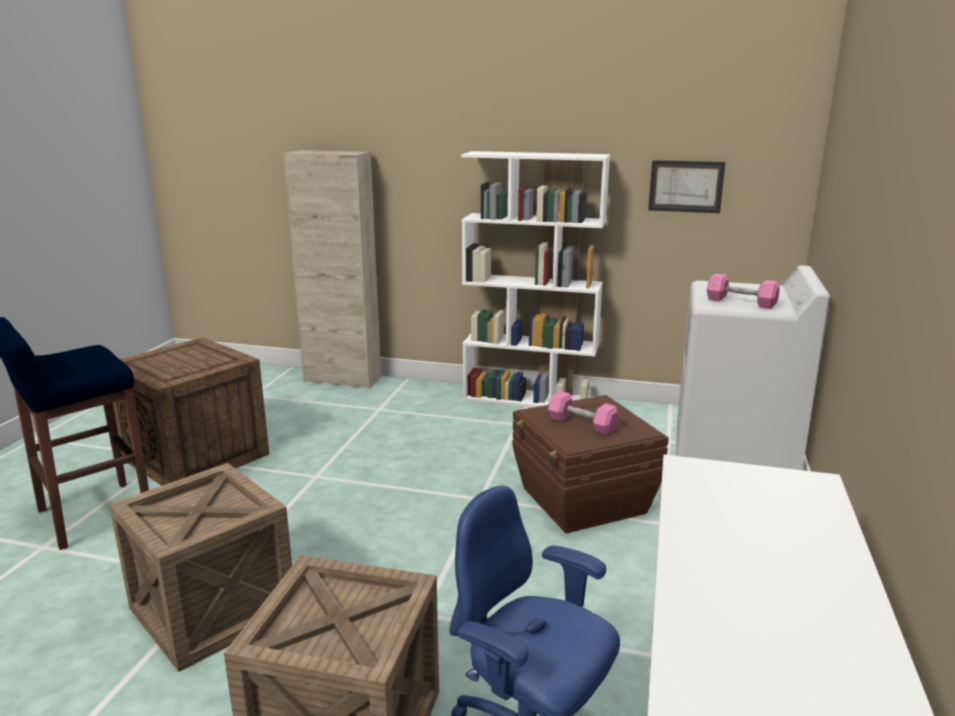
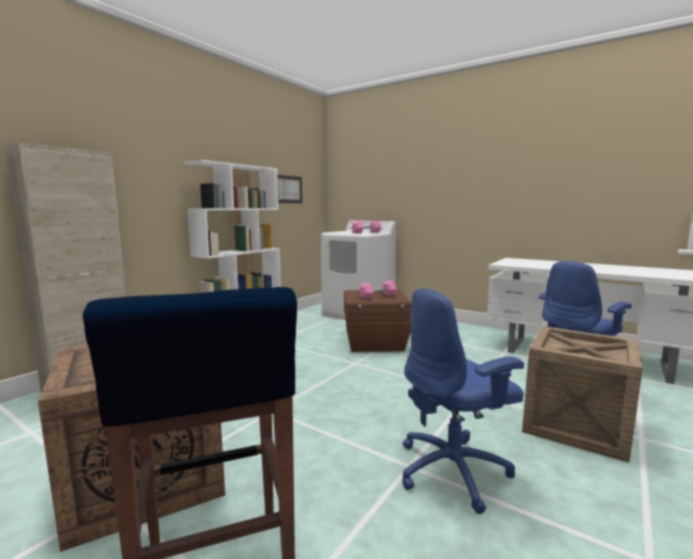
camera: 70 degrees left, 10 degrees down
crate [109,463,292,672] -> blue office chair [402,288,524,514]

